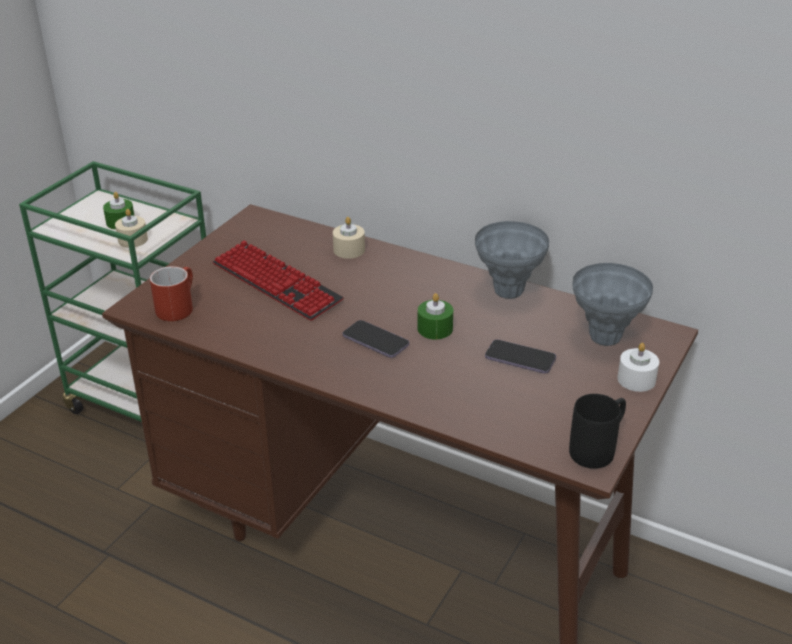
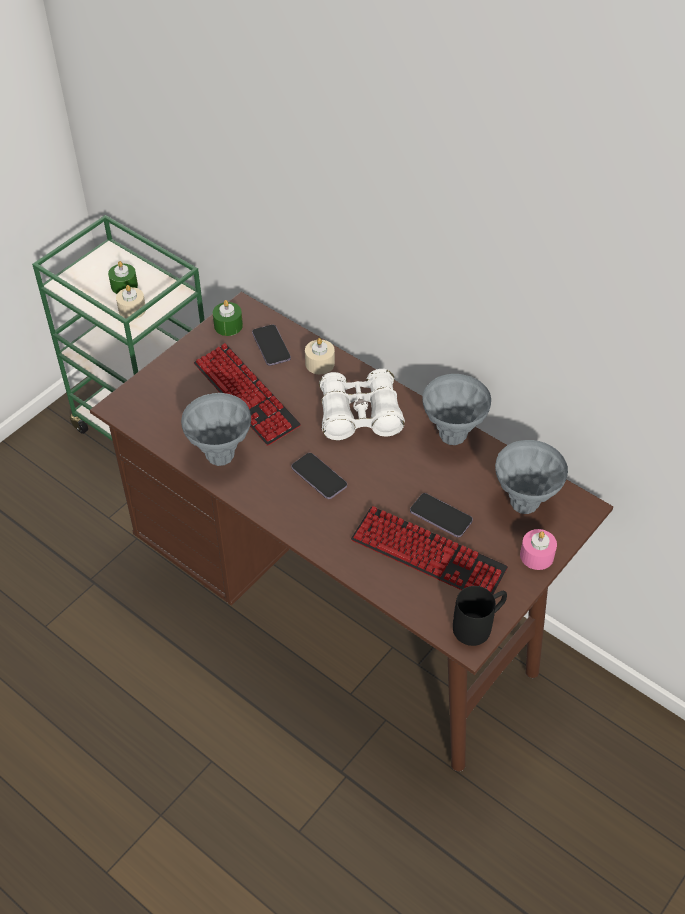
camera: 10 degrees right, 15 degrees up
red mug [150,266,193,321] -> none
green candle [418,293,453,339] -> green candle moved to [213,300,243,336]
white candle [617,343,659,392] -> pink candle [520,529,557,570]
none -> grey vase [181,393,251,466]
none -> phone [252,325,291,366]
none -> white binoculars [319,369,405,440]
none -> keyboard [351,506,508,594]

